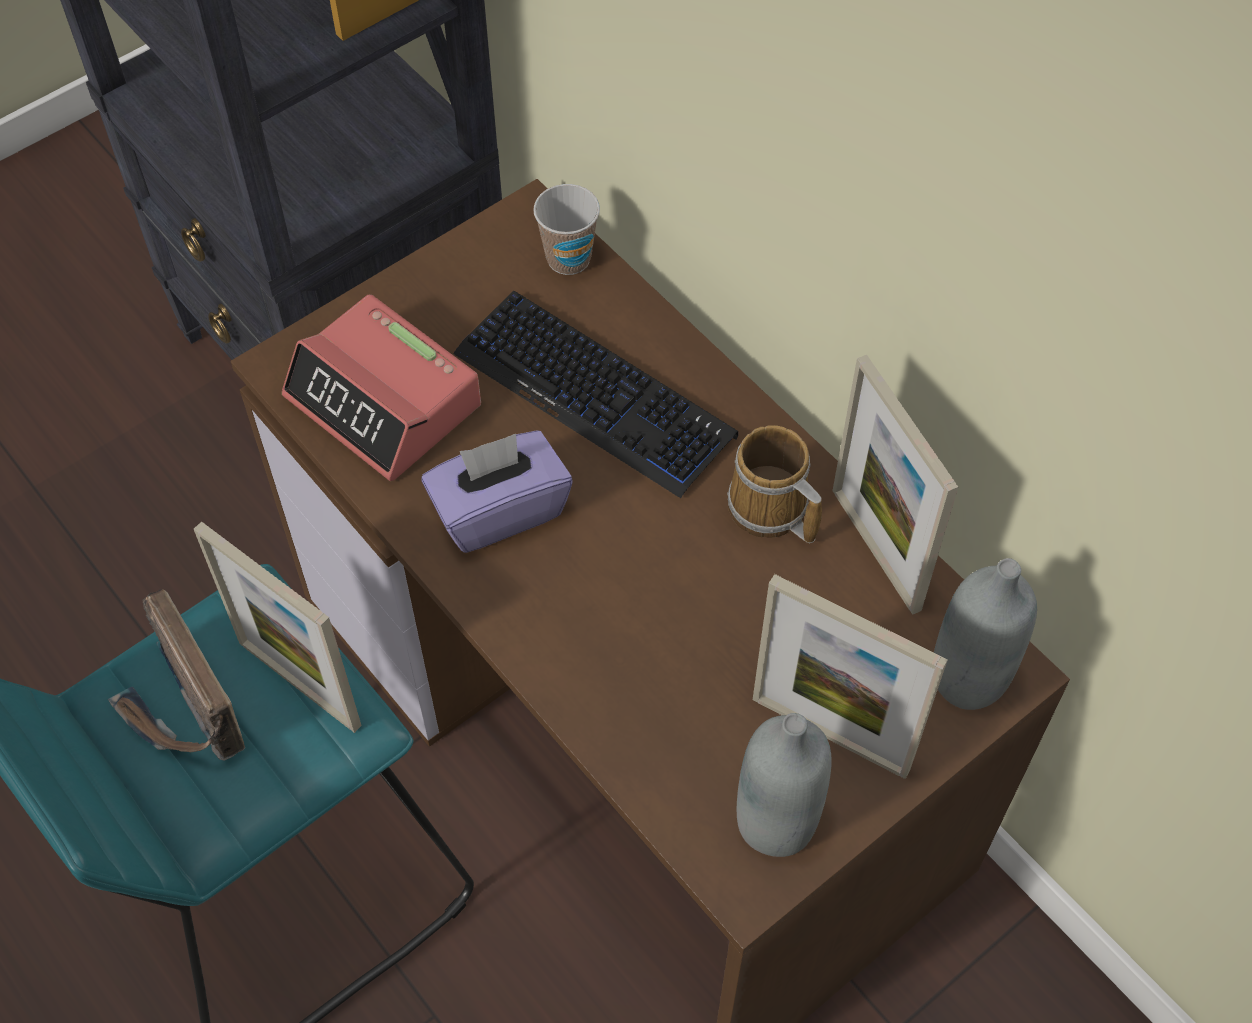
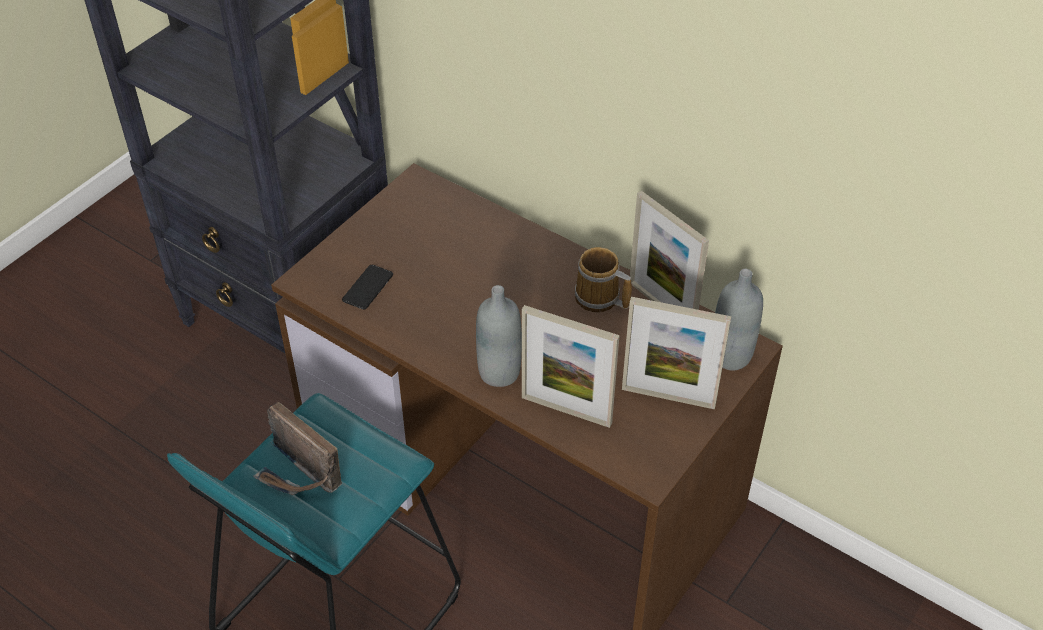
camera: 15 degrees left, 10 degrees down
picture frame [194,521,362,733] -> picture frame moved to [522,305,620,428]
alarm clock [282,294,481,481] -> phone [342,265,393,310]
purple tissue box [421,430,573,553] -> none
keyboard [453,291,738,498] -> none
cup [533,184,600,275] -> none
grey bottle [737,713,832,857] -> grey bottle moved to [476,285,522,387]

